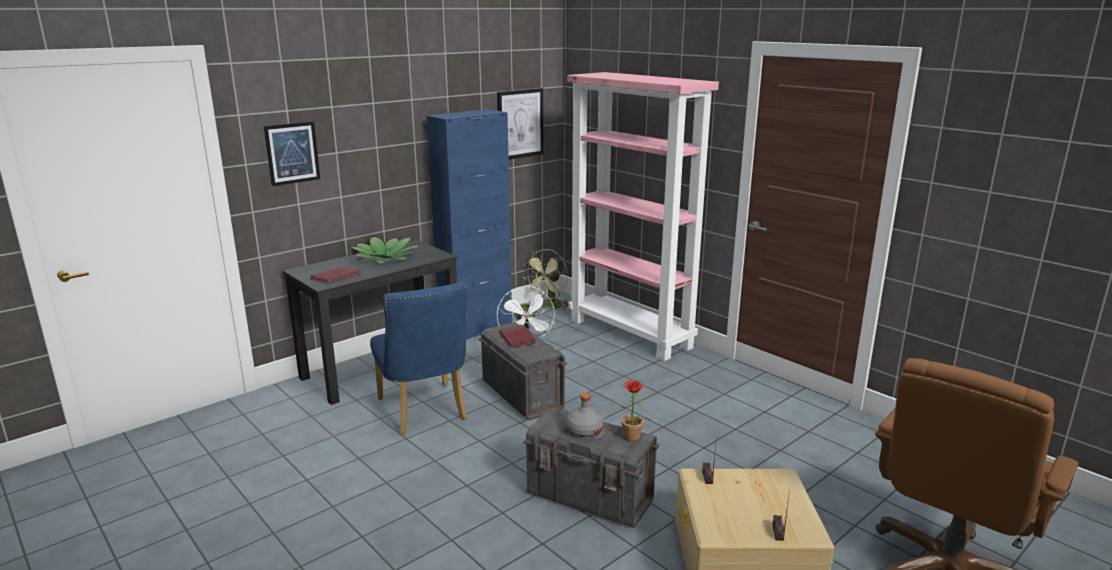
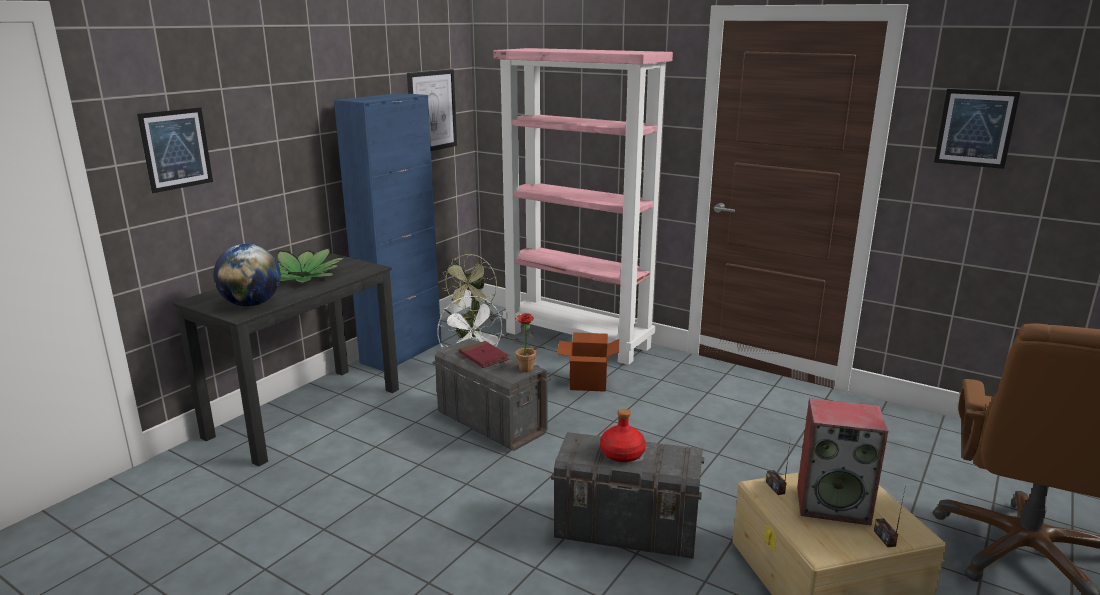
camera: 15 degrees left, 0 degrees up
red book [311,266,361,284] -> globe [213,244,281,307]
blue chair [370,282,469,434] -> none
grey bottle [566,393,604,438] -> red bottle [600,409,646,462]
potted plant [609,380,652,442] -> potted plant moved to [505,313,545,372]
none -> cardboard box [557,332,619,392]
none -> speaker [797,398,888,526]
none -> picture [934,89,1020,169]

